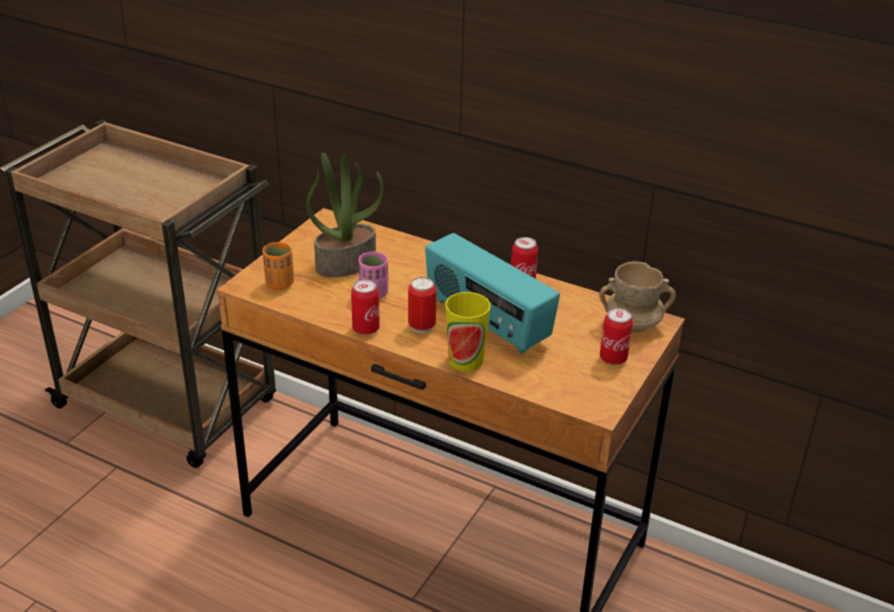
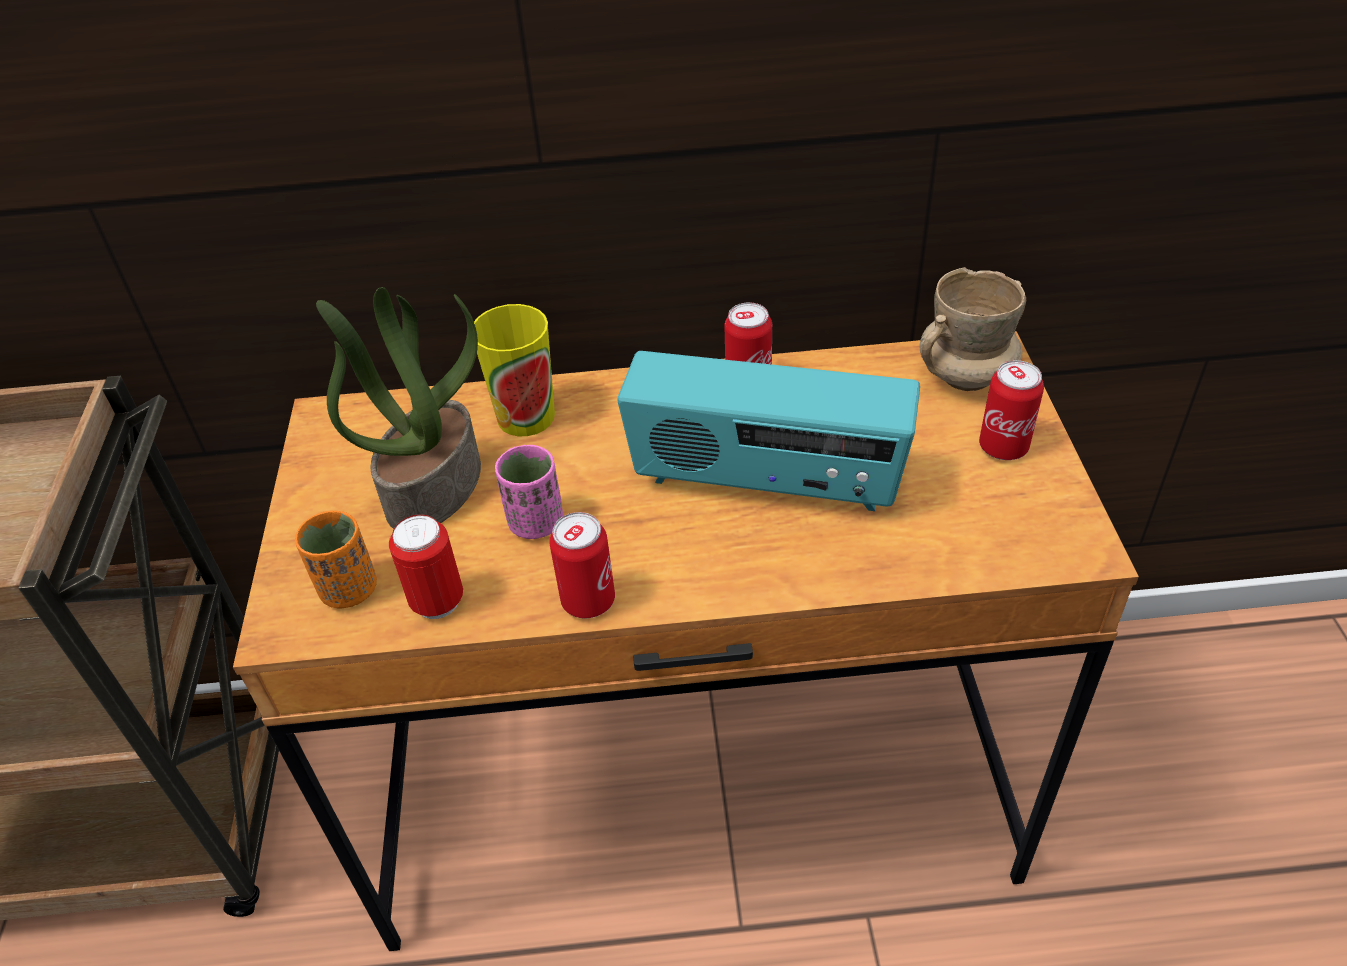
camera: 30 degrees left, 10 degrees up
can [408,277,437,333] -> can moved to [389,514,463,619]
cup [445,292,491,371] -> cup moved to [474,304,555,436]

